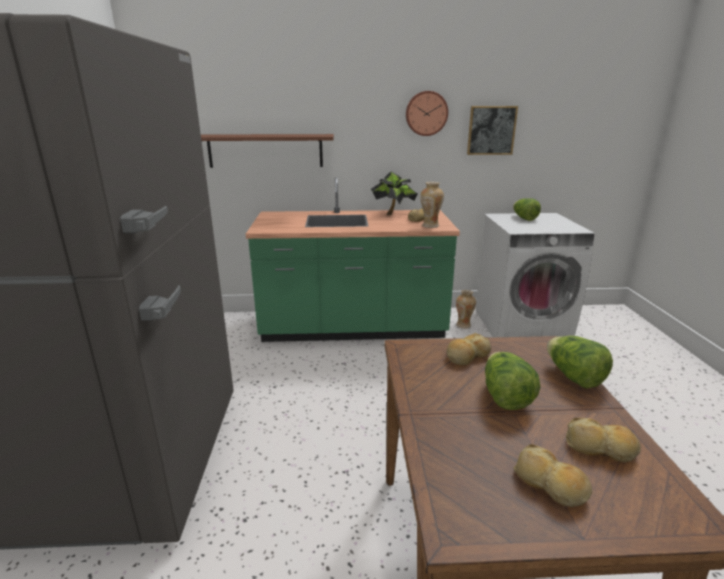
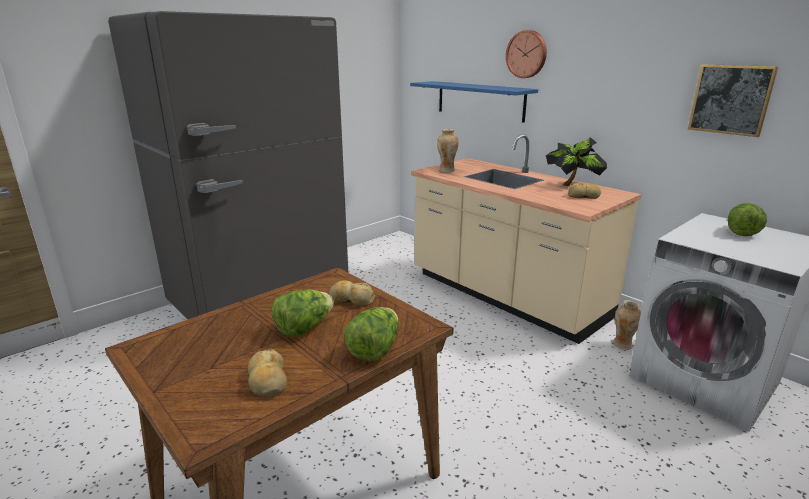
camera: 50 degrees right, 0 degrees up
brown shelf [201,134,334,168] -> blue shelf [410,81,538,123]
green counter [246,177,460,342] -> beige counter [411,134,641,344]
wall clock [406,91,448,136] -> wall clock moved to [506,30,547,78]
vase [420,182,444,228] -> vase moved to [437,129,459,172]
bread [513,444,592,507] -> none

